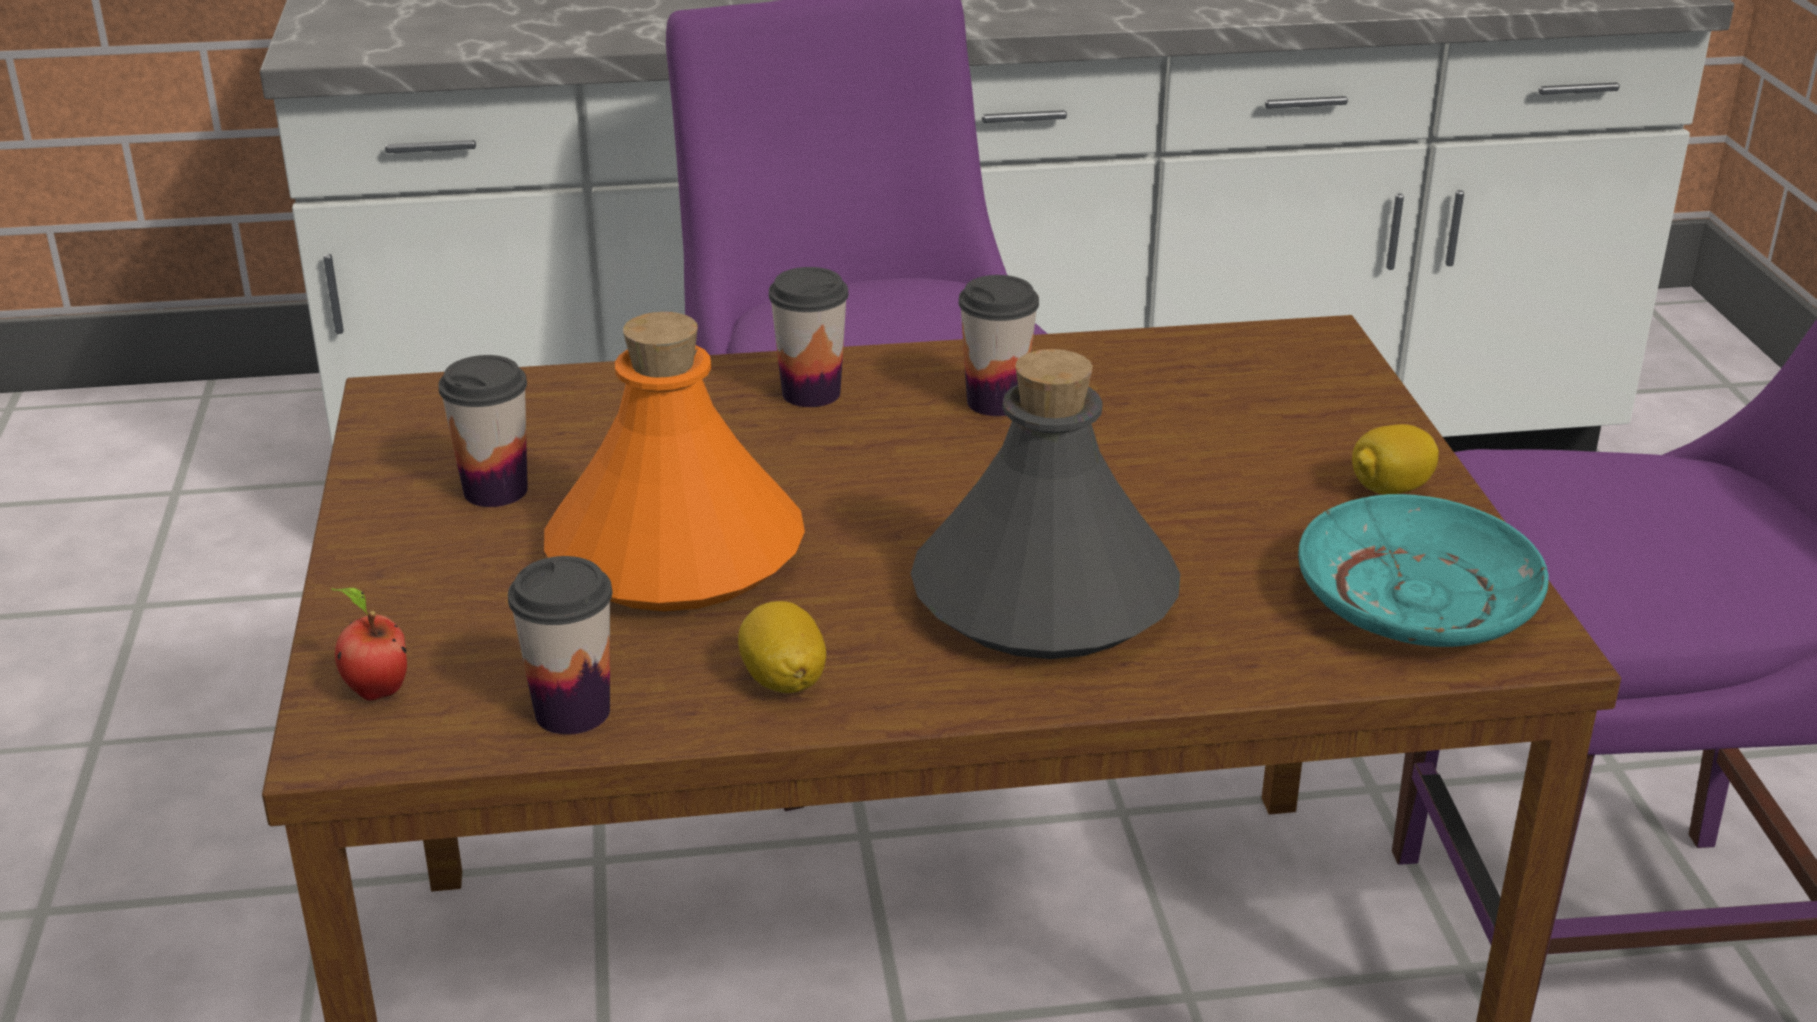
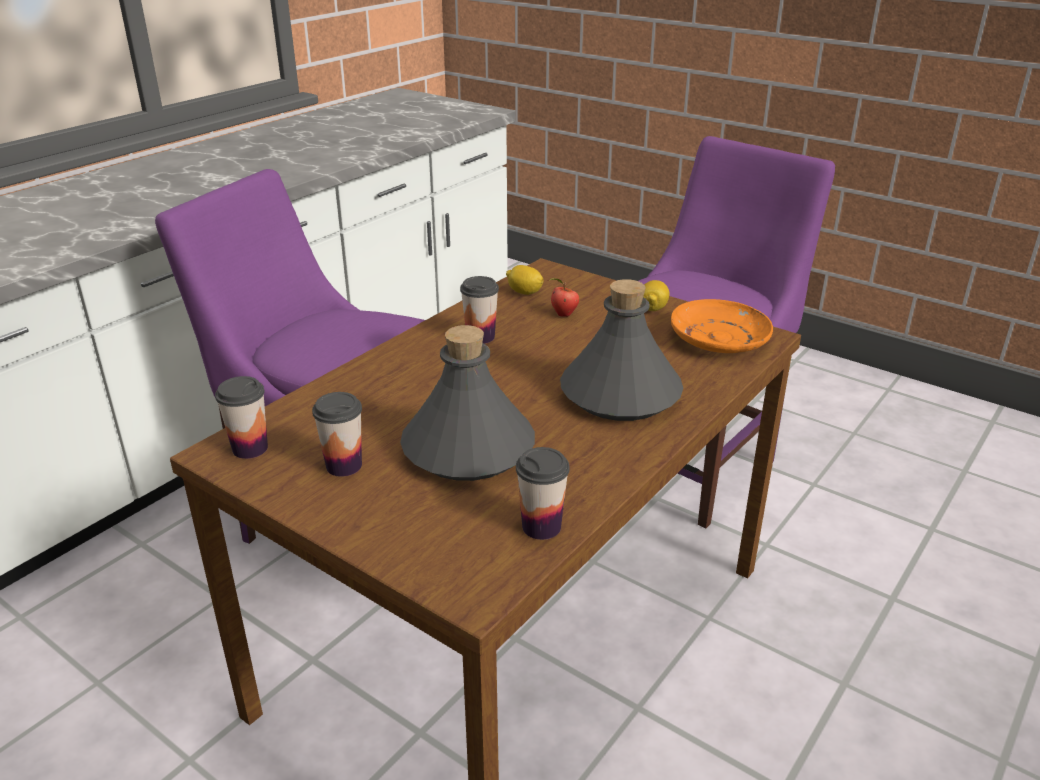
camera: 45 degrees left, 0 degrees up
apple [331,588,407,701] -> apple moved to [549,278,579,317]
orange bottle [544,312,805,611] -> grey bottle [400,325,535,481]
lemon [738,601,826,693] -> lemon moved to [506,265,544,295]
cup [769,267,849,407] -> cup moved to [215,376,268,459]
turquoise plate [1298,494,1549,647] -> orange plate [671,299,773,353]

